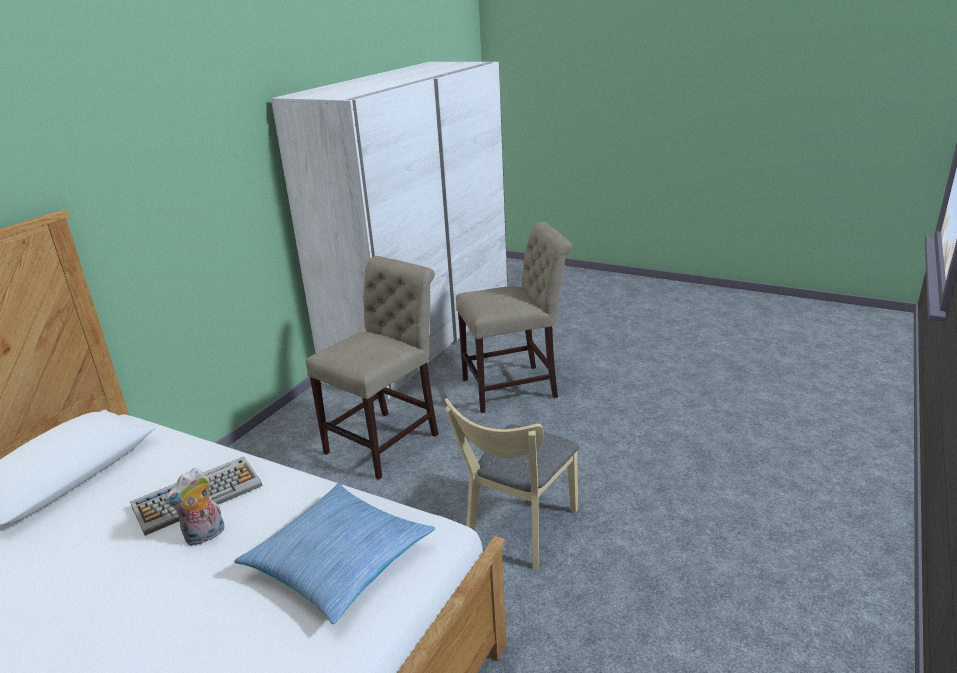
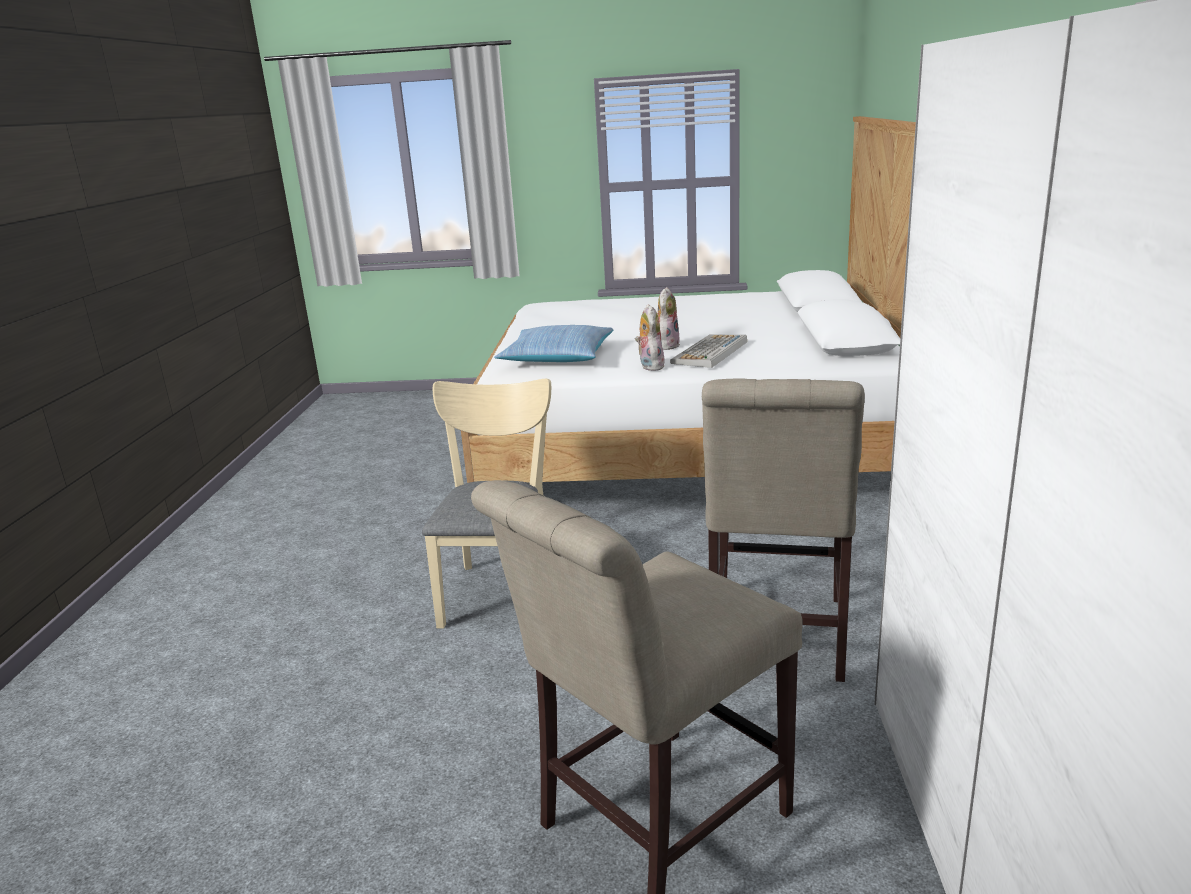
camera: 155 degrees right, 5 degrees down
none -> plush toy [635,304,665,371]

